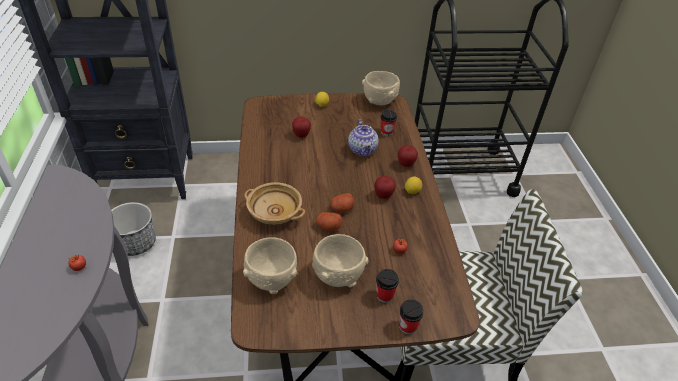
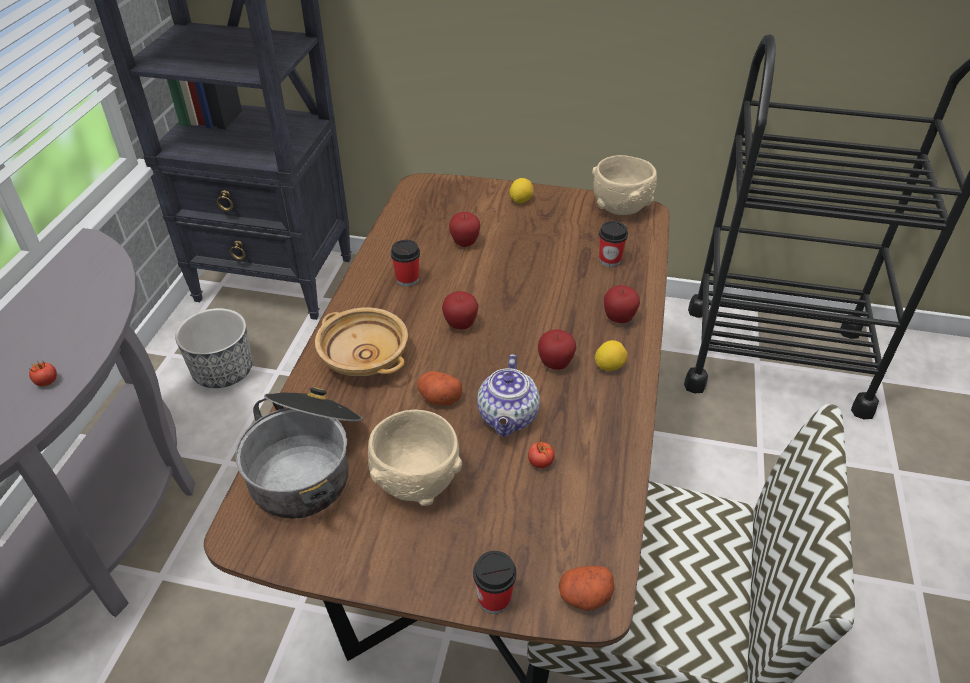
camera: 20 degrees right, 0 degrees up
beige bowl [243,237,297,294] -> cooking pot [235,387,362,519]
potato [330,193,355,213] -> potato moved to [559,566,615,611]
teapot [348,119,379,157] -> teapot moved to [477,354,540,437]
cup [376,269,399,303] -> cup moved to [391,240,420,287]
none -> apple [442,291,478,330]

